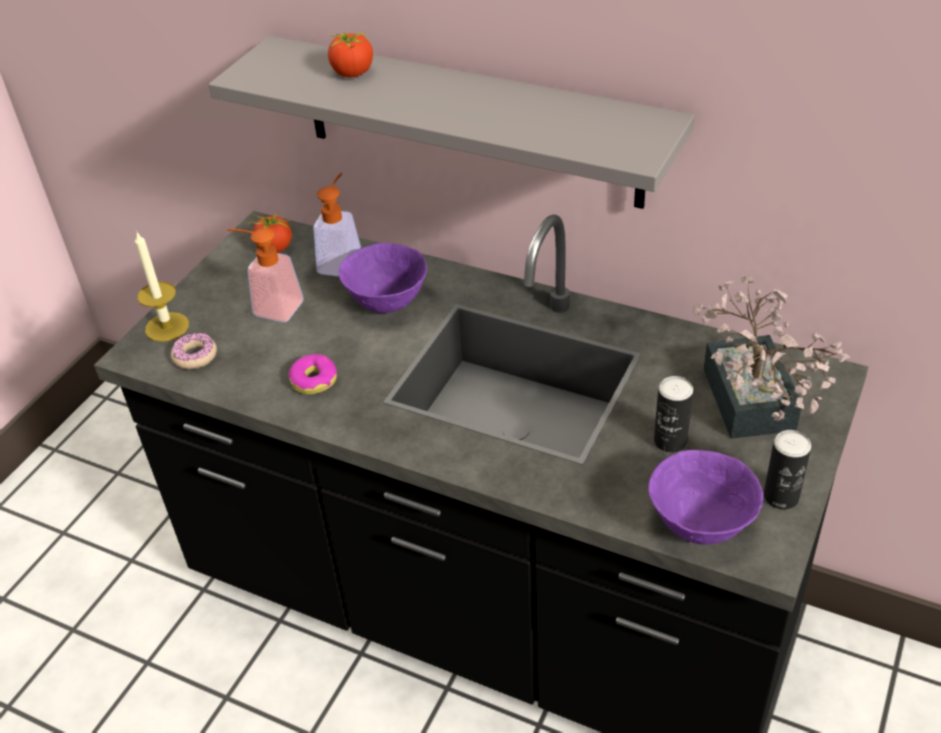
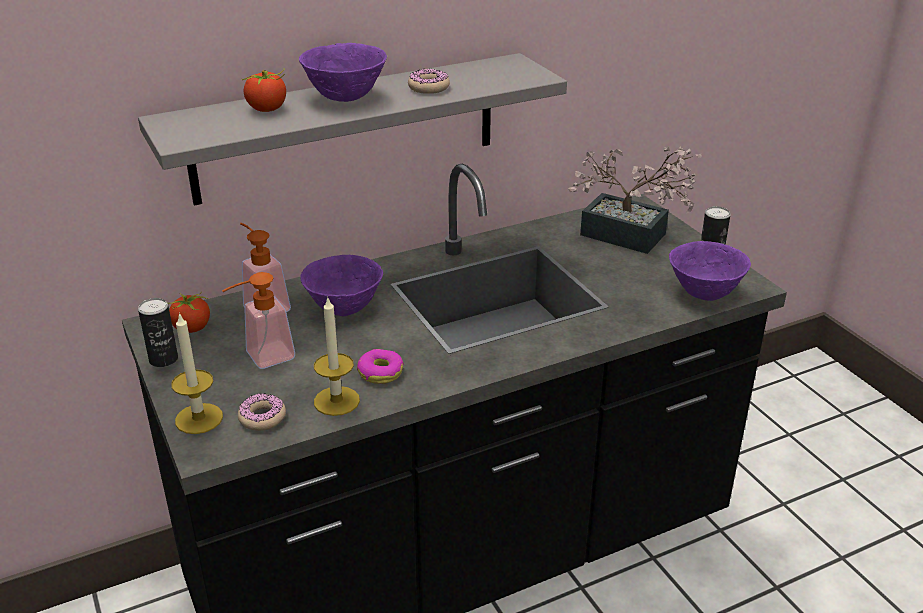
camera: 55 degrees left, 10 degrees down
can [654,376,693,453] -> can moved to [138,298,178,367]
none -> purple bowl [299,43,387,102]
none -> candle [314,297,360,416]
none -> donut [408,69,450,94]

